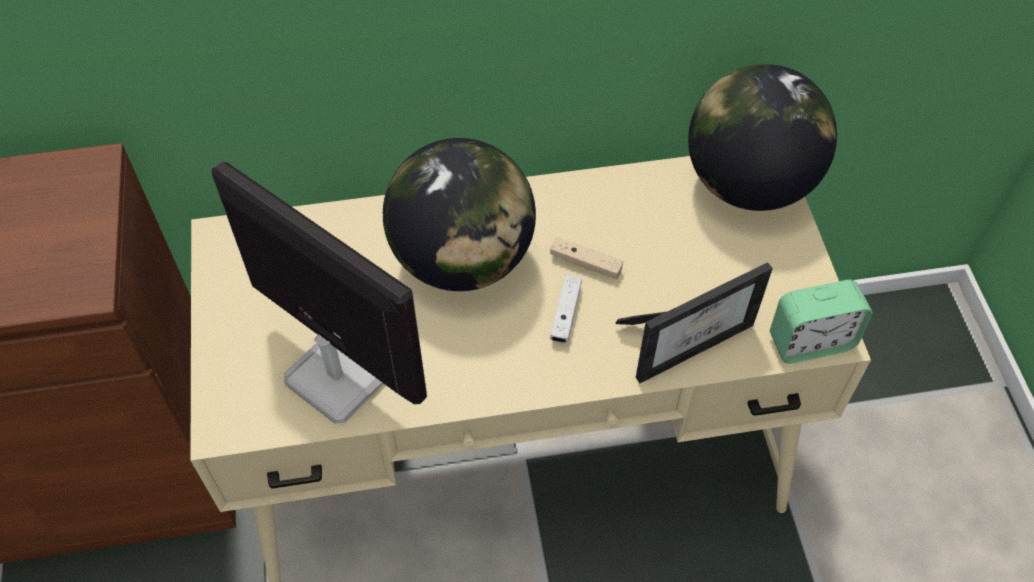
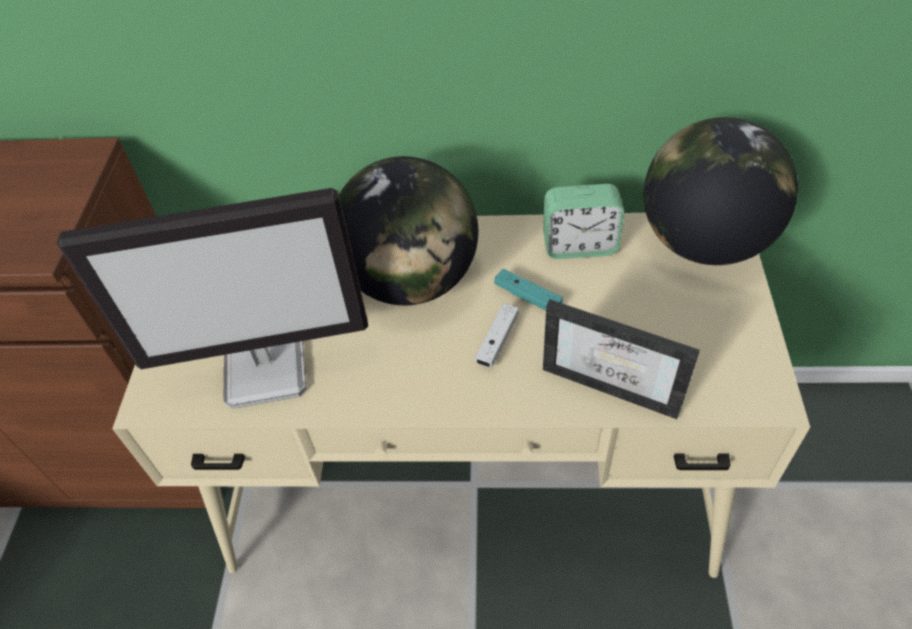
camera: 15 degrees right, 5 degrees down
monitor [212,161,427,423] -> monitor turned 120 degrees clockwise [57,188,368,409]
beige game controller [550,237,623,279] -> turquoise game controller [494,269,563,310]
picture frame [615,262,773,383] -> picture frame turned 45 degrees clockwise [543,299,700,419]
alarm clock [770,280,872,363] -> alarm clock moved to [543,184,624,259]

